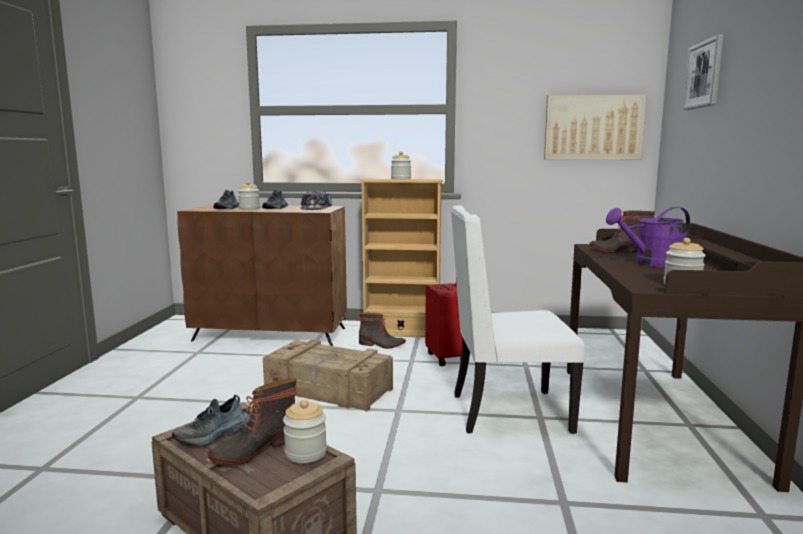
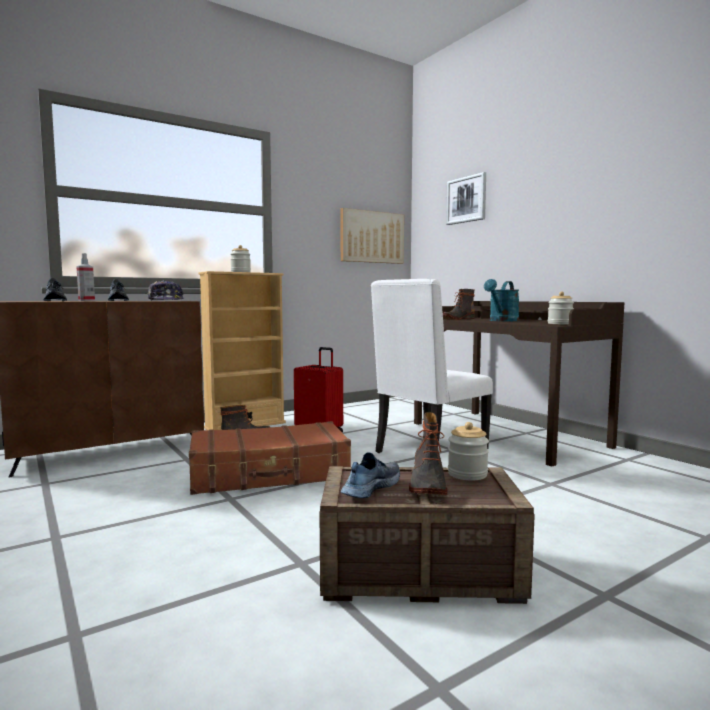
camera: 40 degrees left, 5 degrees down
shoe [172,395,250,446] -> shoe turned 150 degrees counterclockwise [341,452,400,498]
jar [238,181,260,210] -> spray bottle [76,253,95,301]
crate [263,340,393,412] -> brown suitcase [189,421,351,495]
purple watering can [606,207,690,267] -> turquoise watering can [484,279,519,321]

